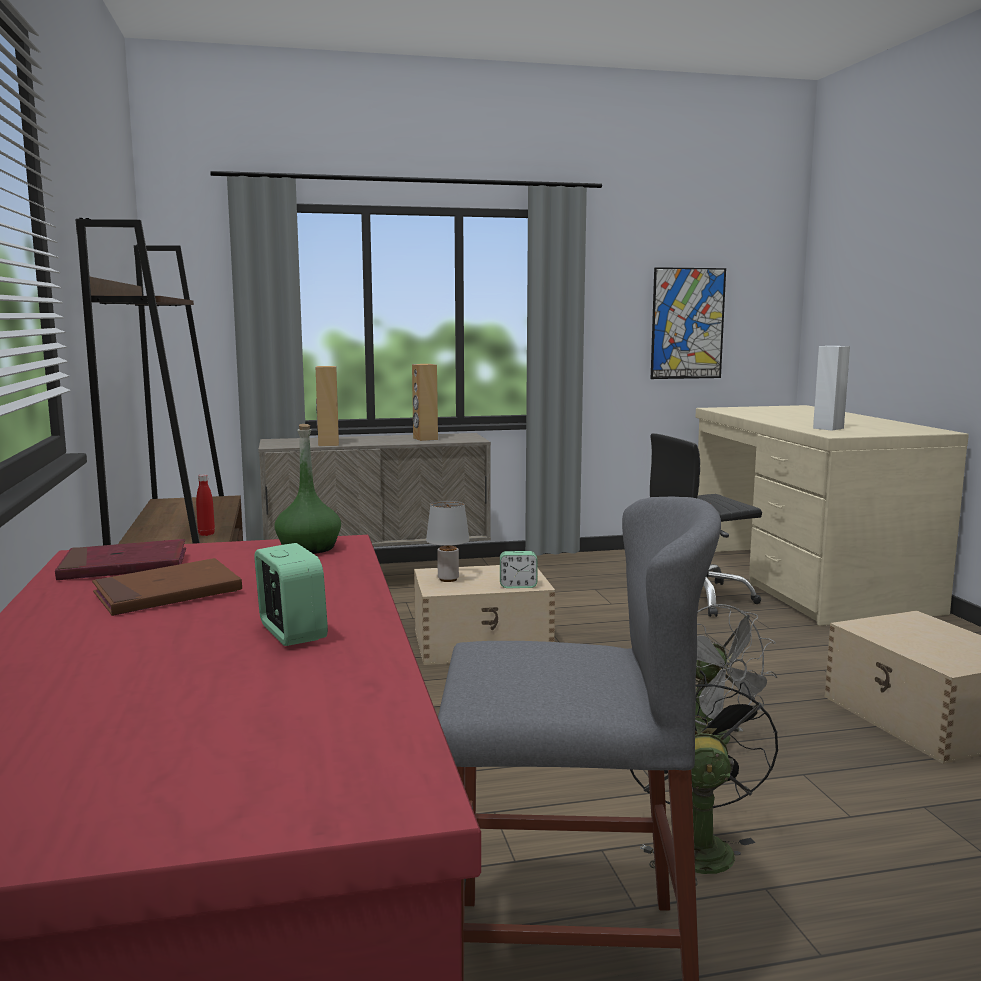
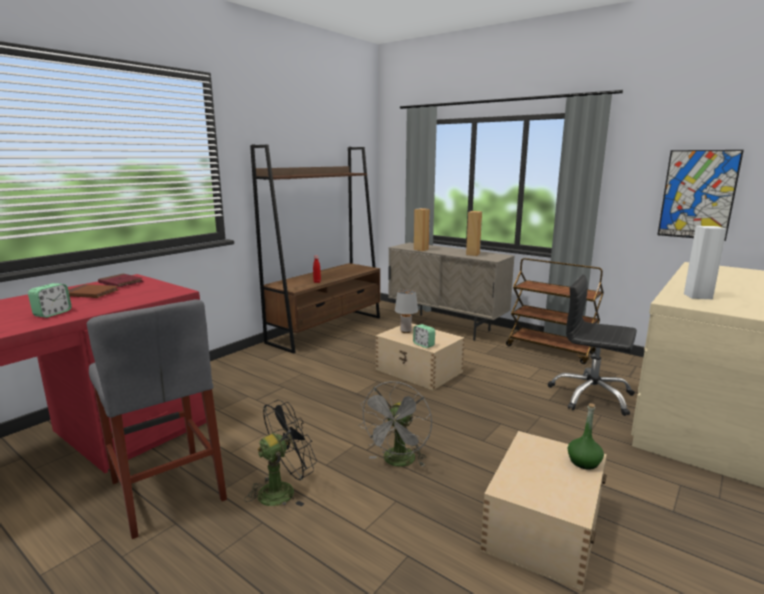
camera: 50 degrees right, 5 degrees up
green bottle [274,424,341,554] -> green bottle moved to [568,403,604,470]
none -> brown cart [506,258,604,364]

